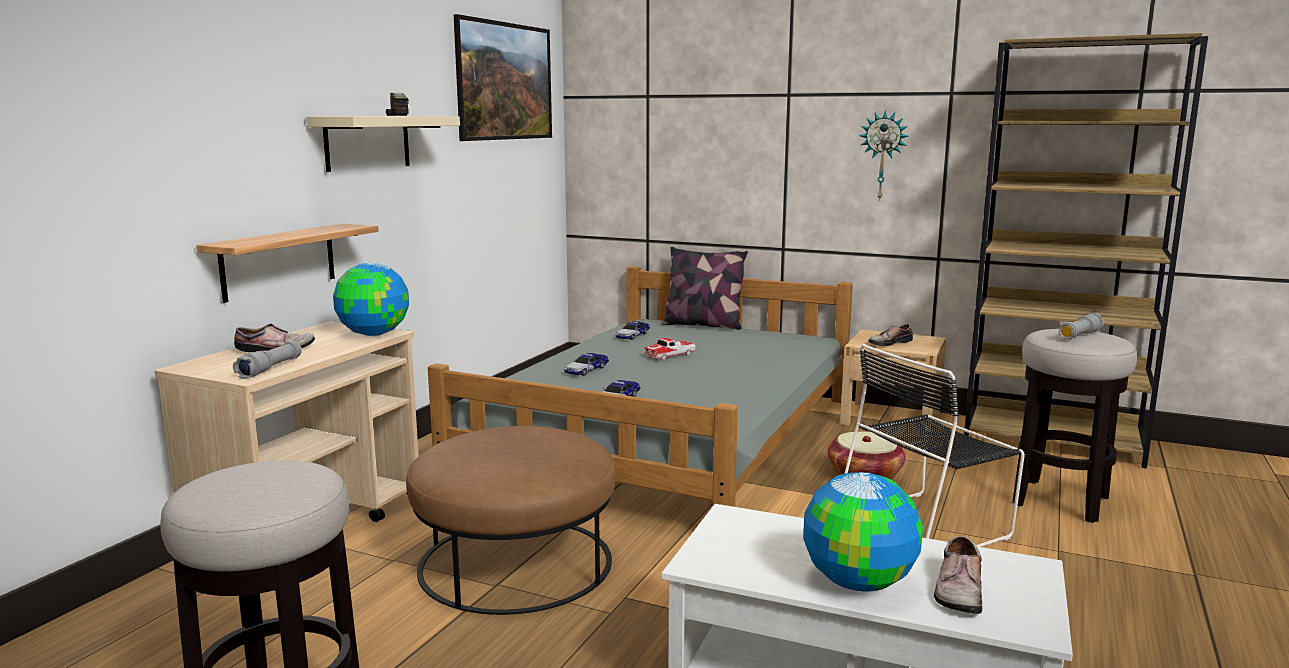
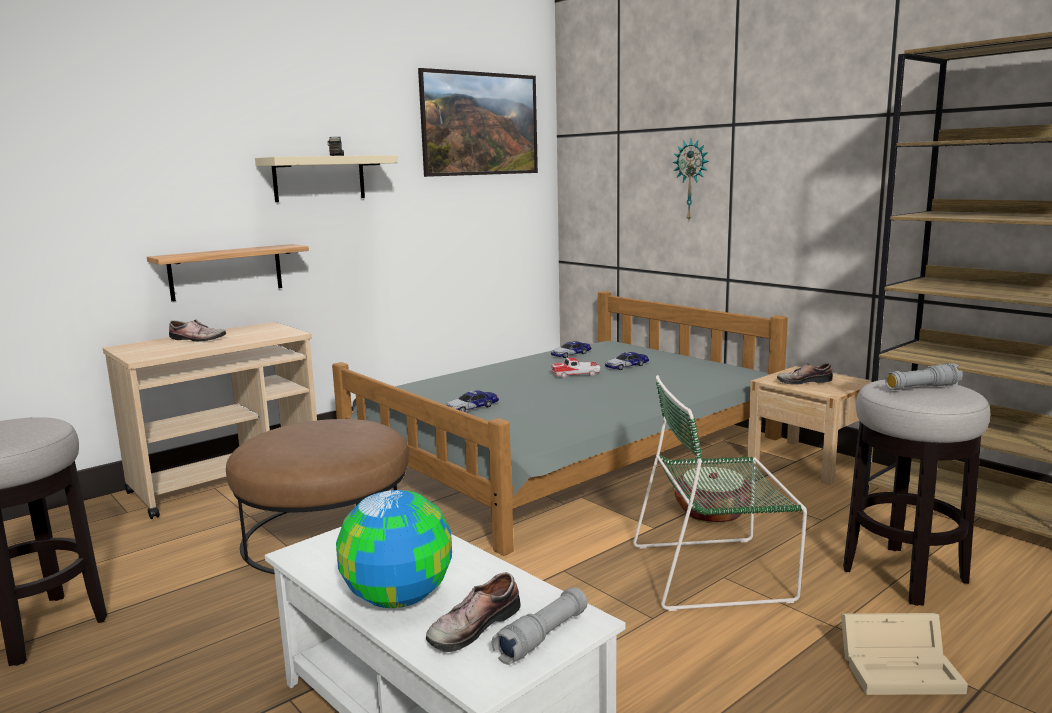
camera: 25 degrees right, 0 degrees up
grey flashlight [233,341,302,379] -> grey flashlight moved to [492,587,587,665]
globe [333,263,409,336] -> none
toy car [564,353,609,376] -> toy car moved to [605,352,649,370]
pillow [661,247,748,330] -> none
black chair [844,344,1025,547] -> green chair [633,375,807,611]
wall clock [859,110,909,201] -> wall clock moved to [672,139,709,220]
none -> beige storage box [841,613,968,695]

